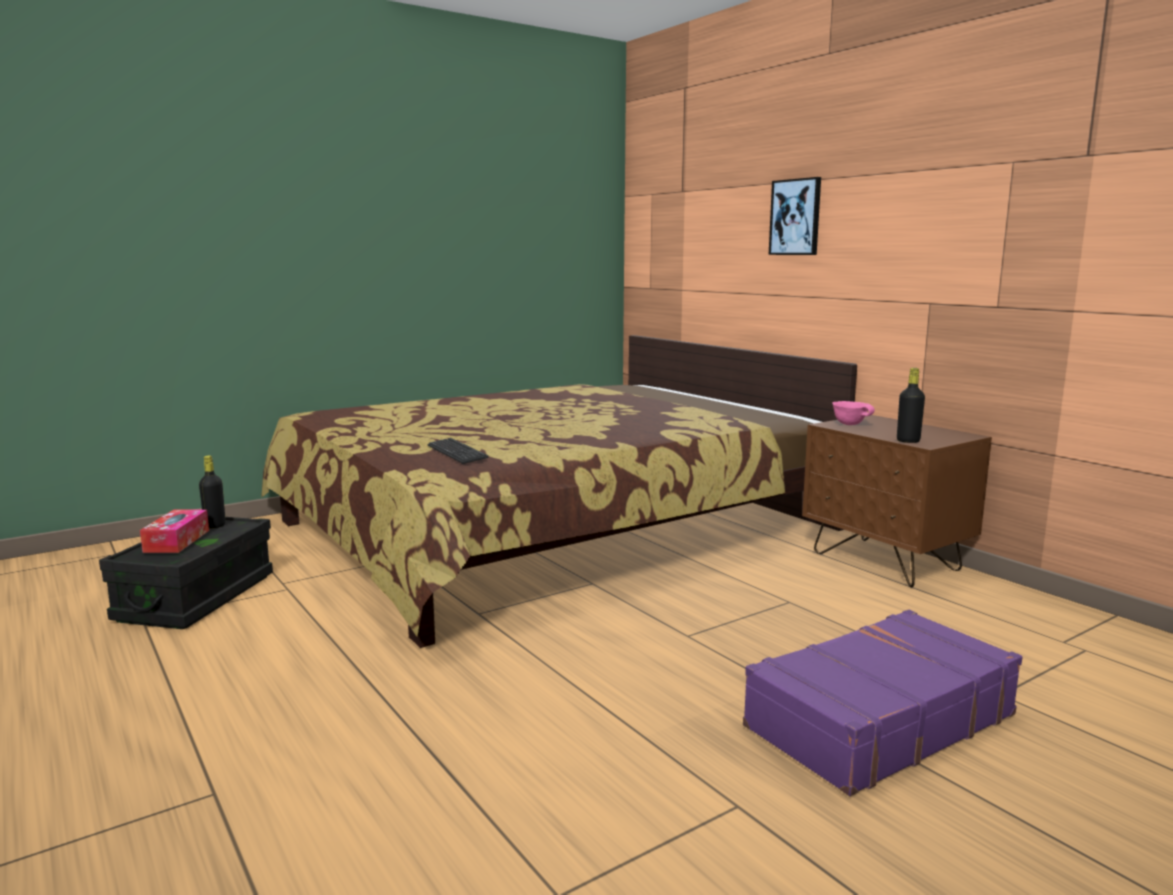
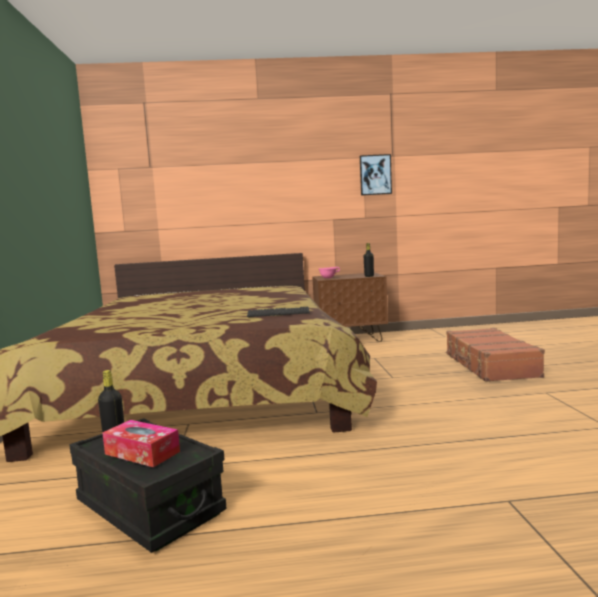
camera: 60 degrees left, 5 degrees down
purple suitcase [743,610,1023,796] -> brown suitcase [446,328,545,382]
picture [769,177,821,255] -> picture moved to [360,154,392,196]

